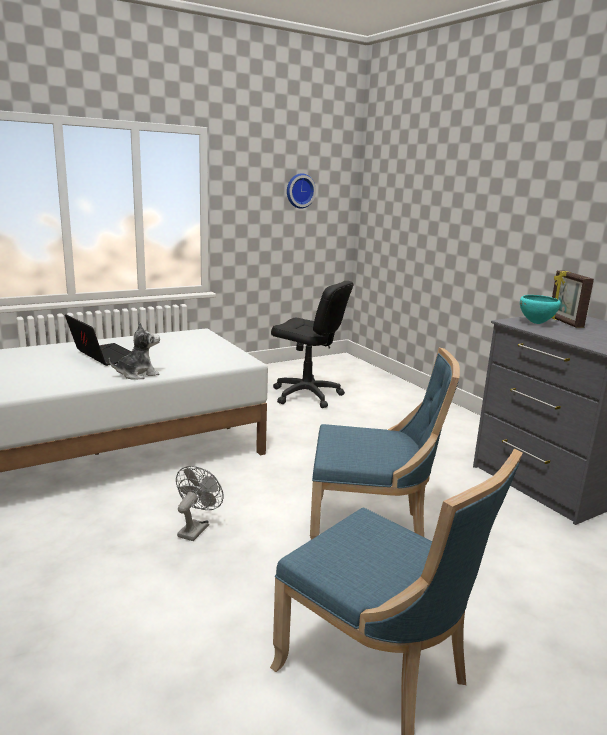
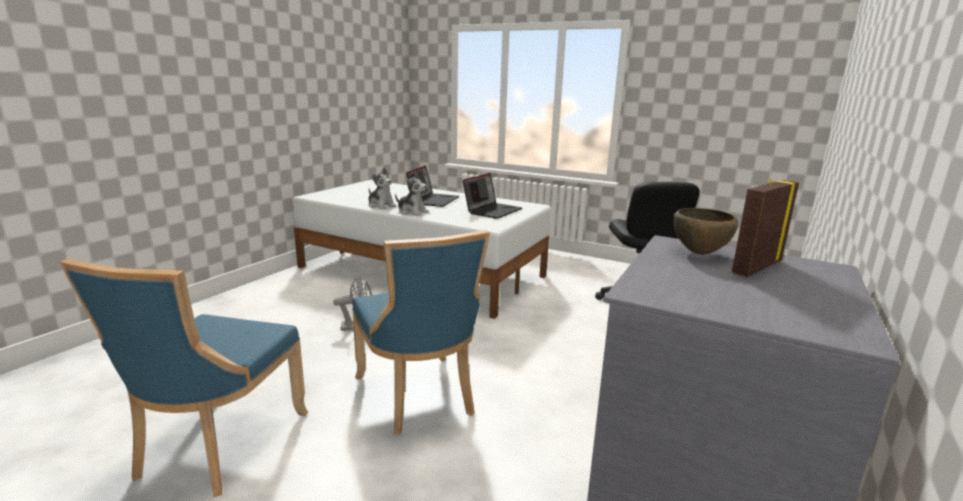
camera: 60 degrees right, 0 degrees up
wall clock [287,173,316,209] -> none
turquoise bowl [520,295,561,324] -> brown bowl [673,208,738,255]
none -> plush toy [368,168,397,209]
none -> laptop [462,173,522,219]

